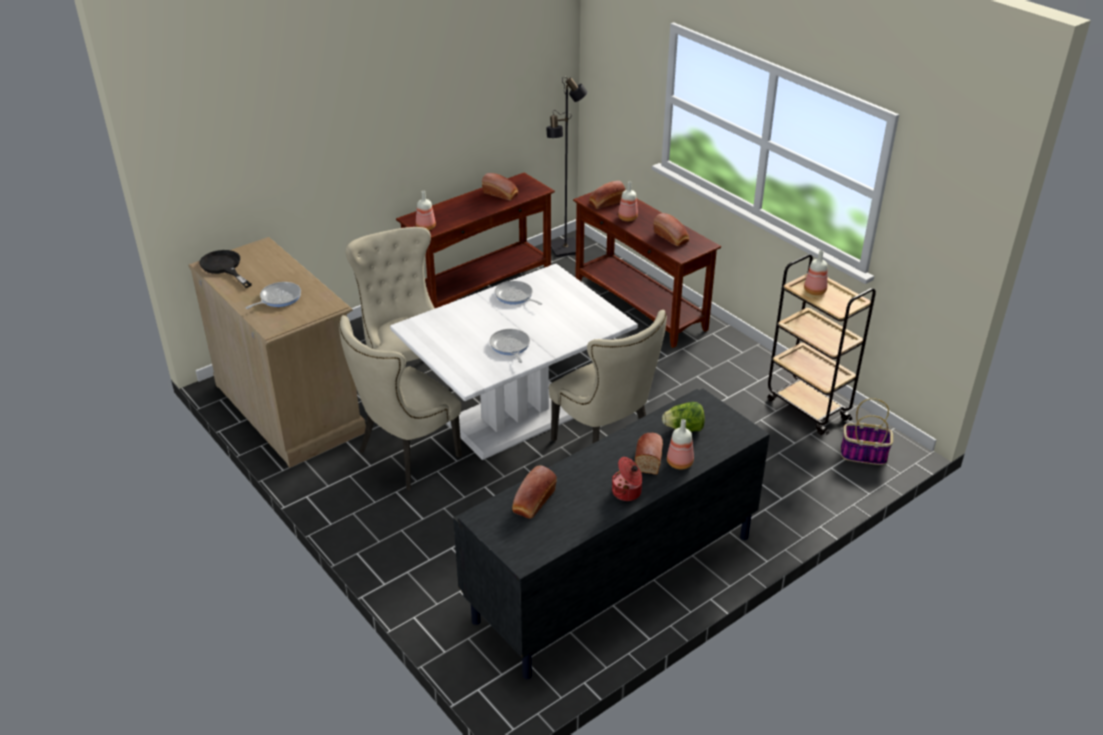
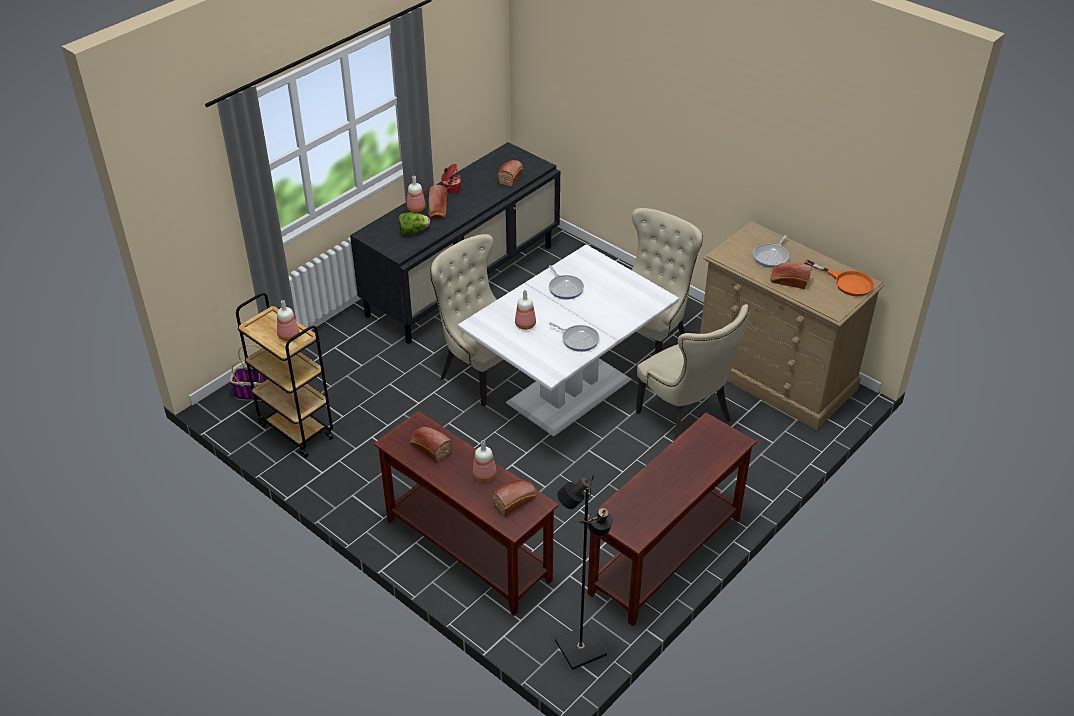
camera: 170 degrees right, 5 degrees up
black frying pan [199,250,252,288] -> orange frying pan [804,259,874,296]
bottle [416,191,436,230] -> bottle moved to [515,290,536,330]
bread [482,173,518,200] -> bread moved to [770,263,812,289]

